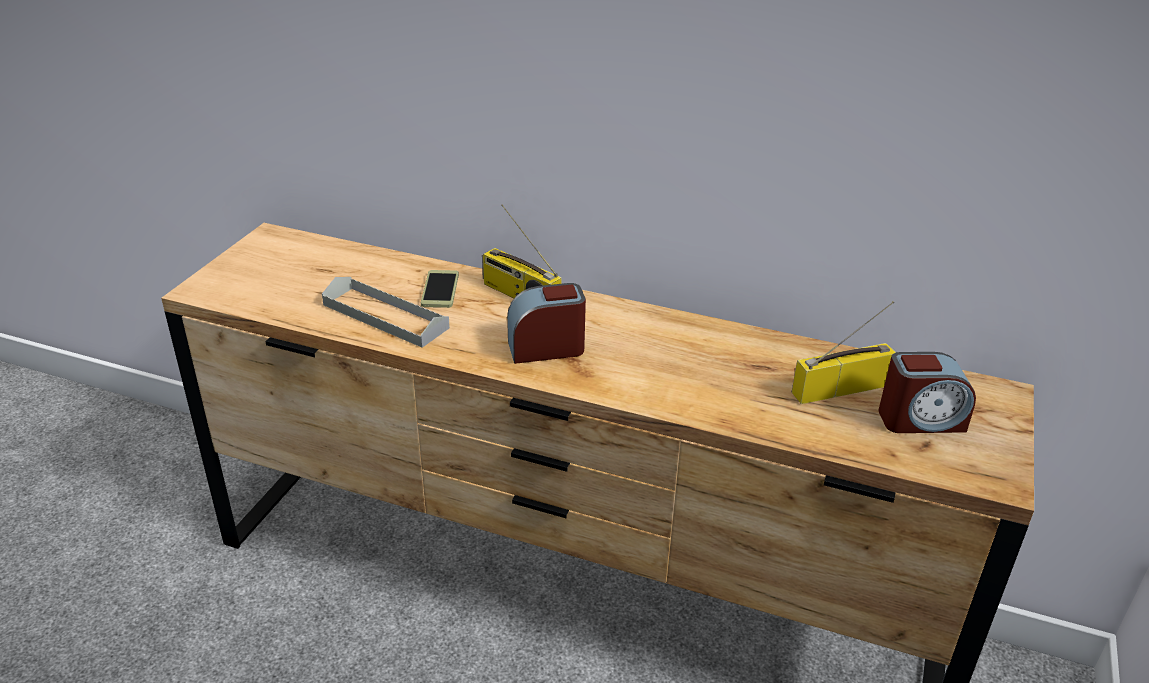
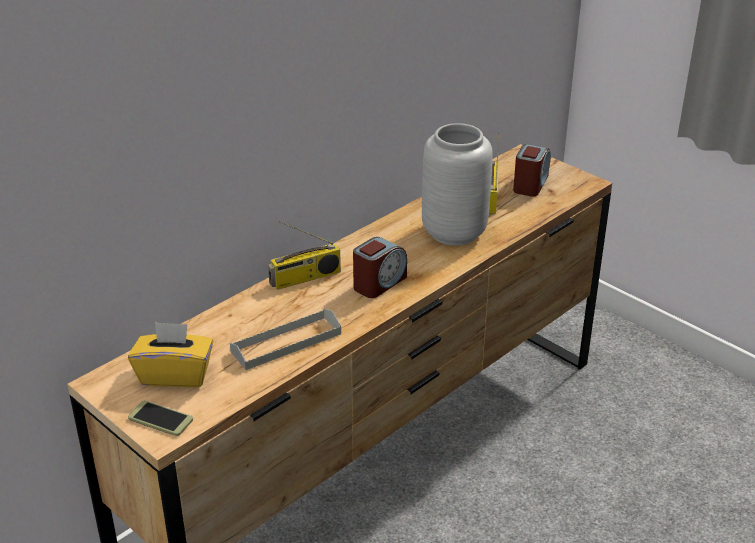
camera: 65 degrees left, 0 degrees up
phone [421,270,459,308] -> phone moved to [128,400,193,436]
alarm clock [507,283,586,364] -> alarm clock turned 150 degrees counterclockwise [353,237,407,298]
none -> yellow tissue box [128,322,214,387]
none -> grey vase [422,123,492,246]

